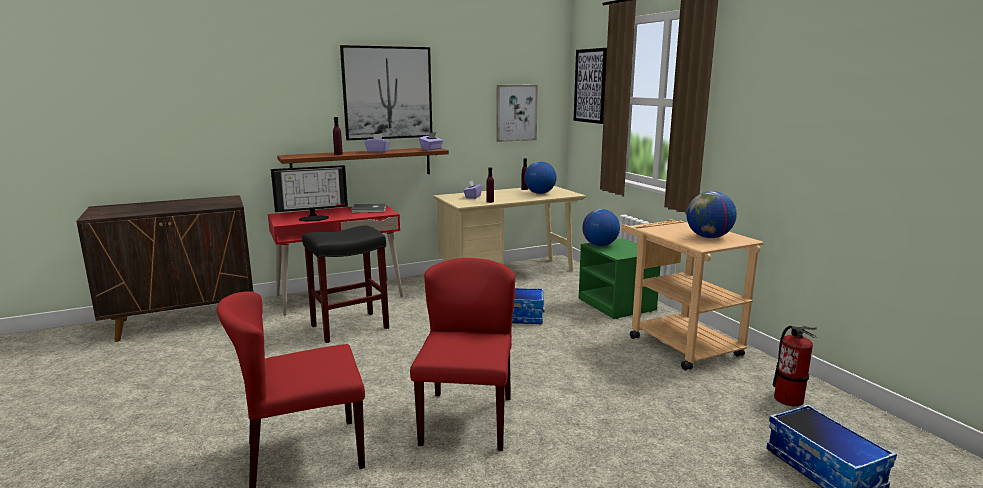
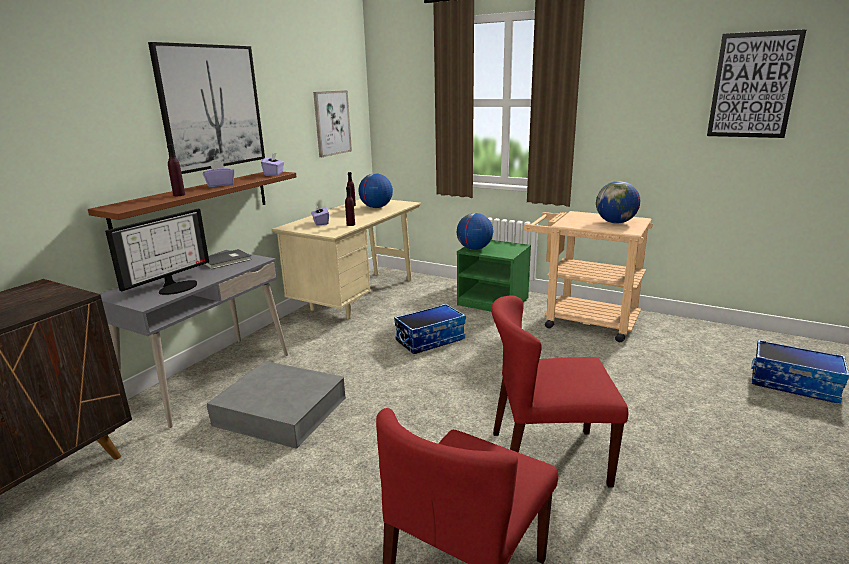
camera: 35 degrees left, 5 degrees up
red desk [268,205,403,316] -> grey desk [100,250,288,428]
black stool [302,225,389,343] -> grey storage box [207,361,346,449]
red chair [410,258,515,451] -> red chair turned 60 degrees counterclockwise [491,295,628,488]
picture [574,48,607,124] -> picture moved to [707,29,807,138]
fire extinguisher [772,326,817,407] -> none

